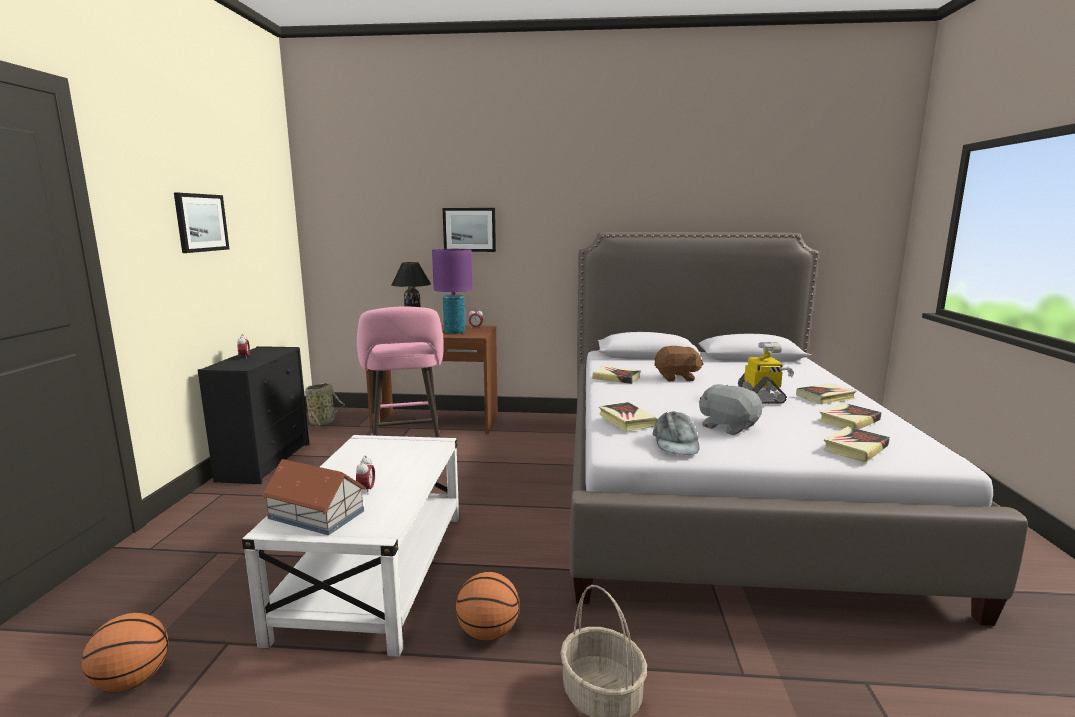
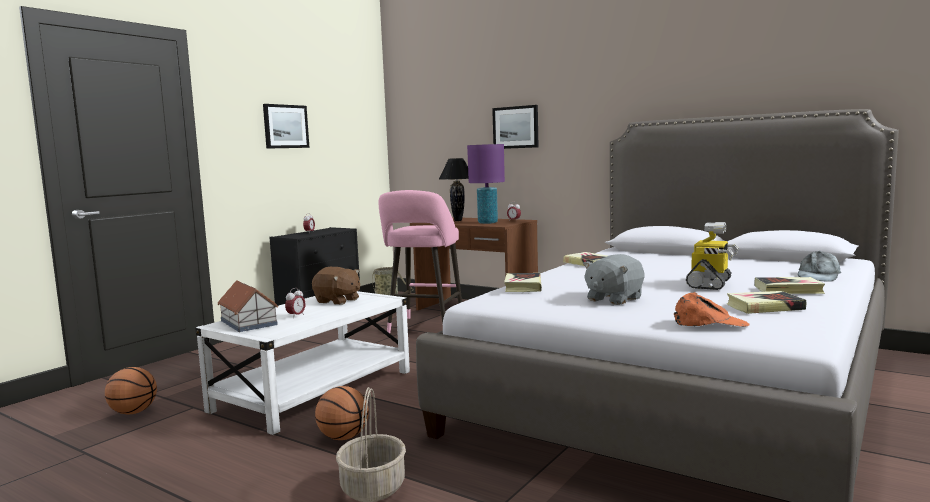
camera: 30 degrees right, 5 degrees down
grey cap [652,411,700,455] -> grey cap moved to [798,251,841,282]
brown plush toy [654,346,704,381] -> brown plush toy moved to [312,267,360,305]
grey plush toy [699,384,762,435] -> grey plush toy turned 120 degrees counterclockwise [583,254,644,305]
book [823,426,890,462] -> orange cap [674,292,750,327]

